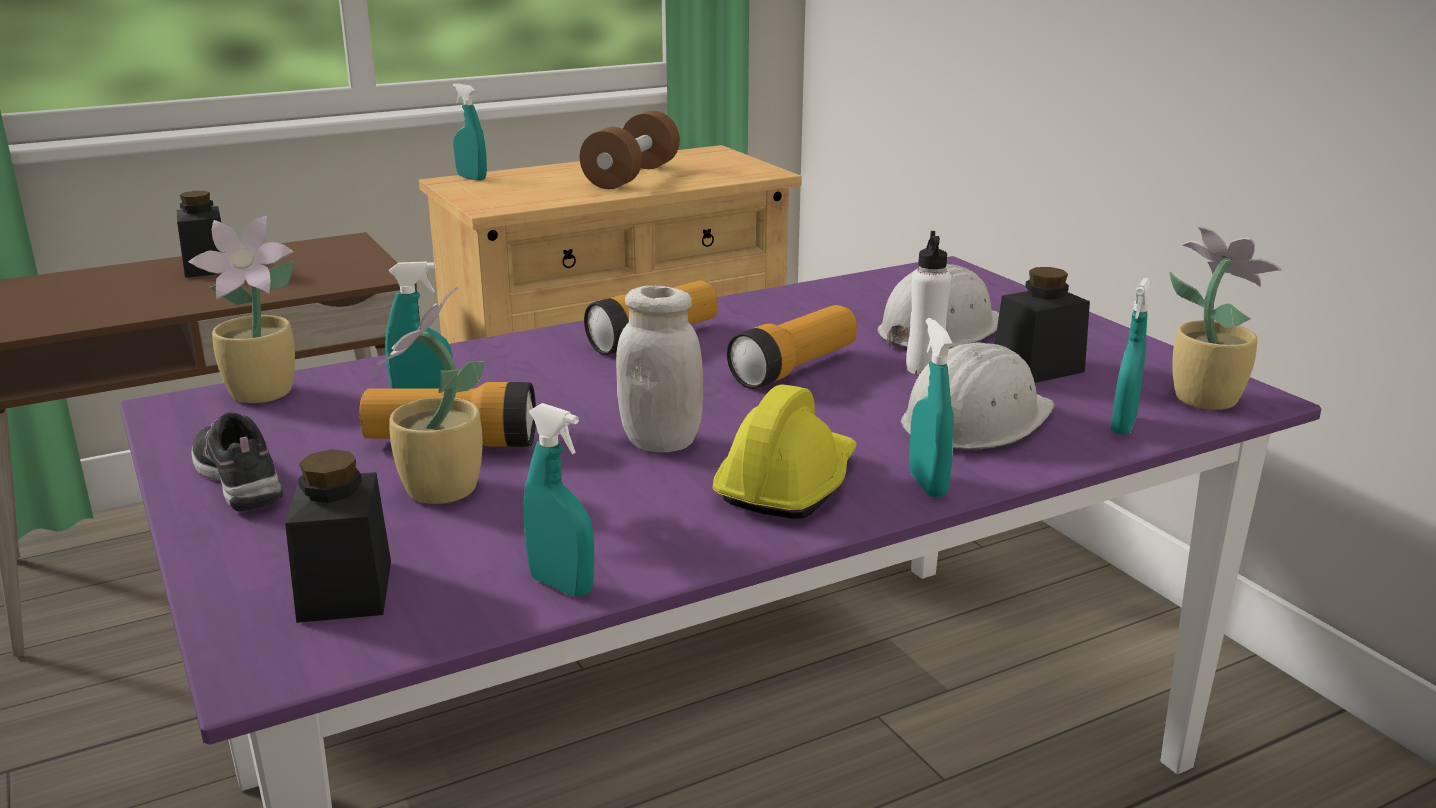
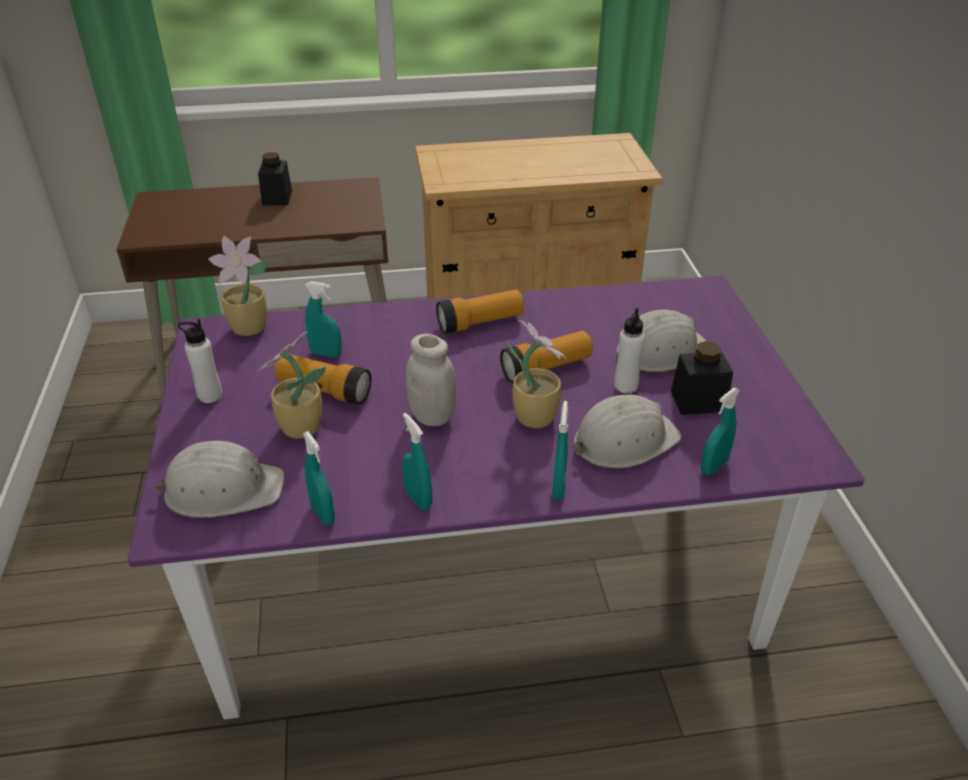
camera: 20 degrees right, 15 degrees up
shoe [191,412,283,512] -> white bottle [178,319,222,403]
black jar [285,449,391,623] -> white hard hat [153,441,285,518]
turquoise spray bottle [453,83,487,181] -> turquoise spray bottle moved to [402,413,432,510]
brown dumbbell [580,111,680,189] -> none
yellow hard hat [713,384,857,519] -> none
potted plant [1170,226,1282,410] -> potted plant moved to [509,320,567,428]

